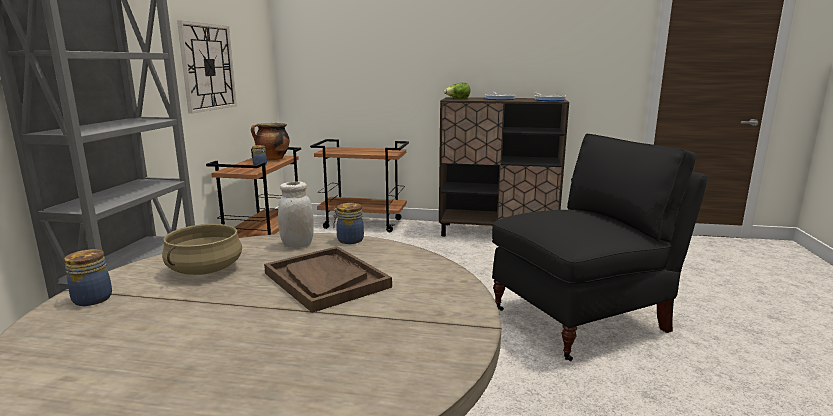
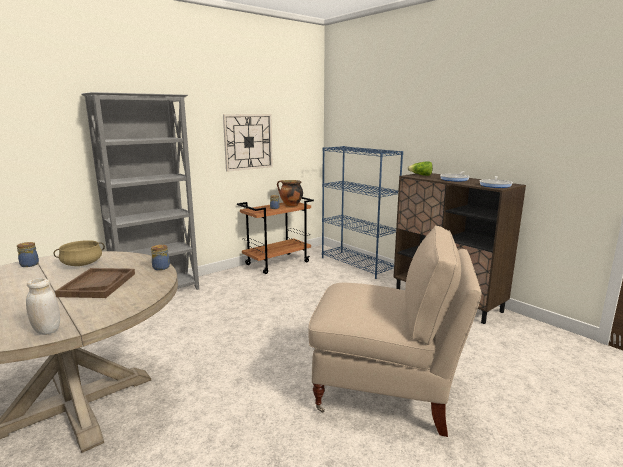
camera: 40 degrees right, 0 degrees up
white jar [278,181,314,248] -> white jar moved to [26,278,60,335]
brown cart [310,139,409,232] -> blue bookcase [322,146,403,279]
black chair [492,134,707,361] -> beige chair [308,225,482,437]

